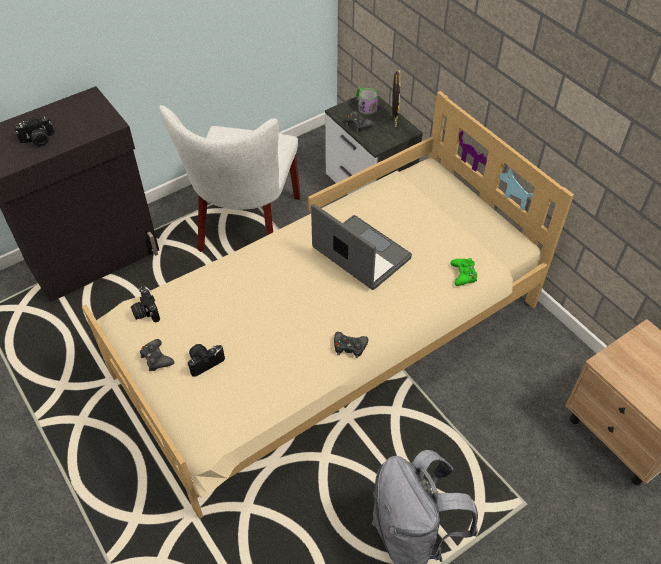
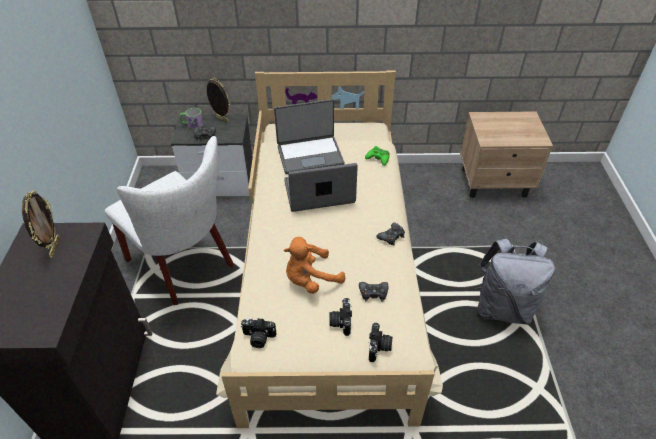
camera: 55 degrees left, 5 degrees down
camera [14,116,55,147] -> camera moved to [368,323,393,362]
black game controller [140,339,174,371] -> black game controller moved to [359,282,388,302]
none -> picture frame [22,190,60,258]
none -> laptop [274,99,345,174]
none -> orange plush toy [284,237,345,294]

